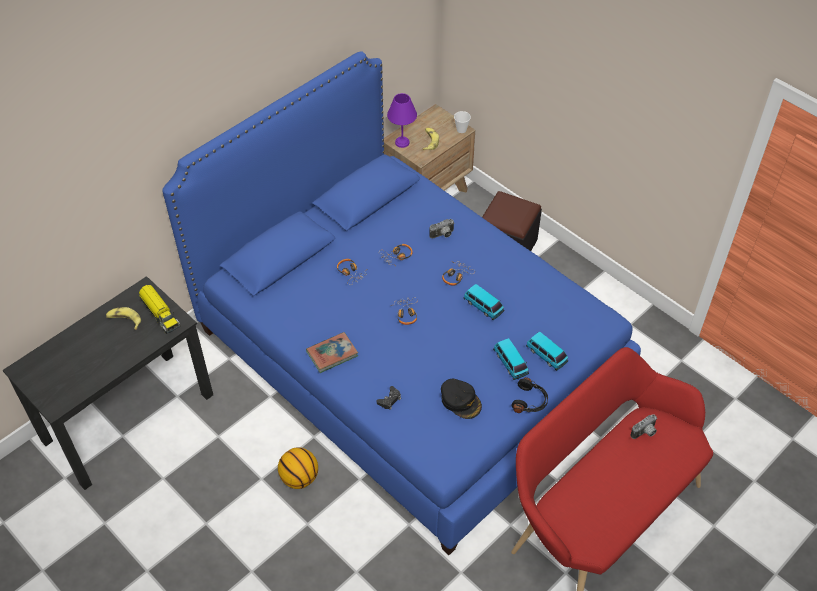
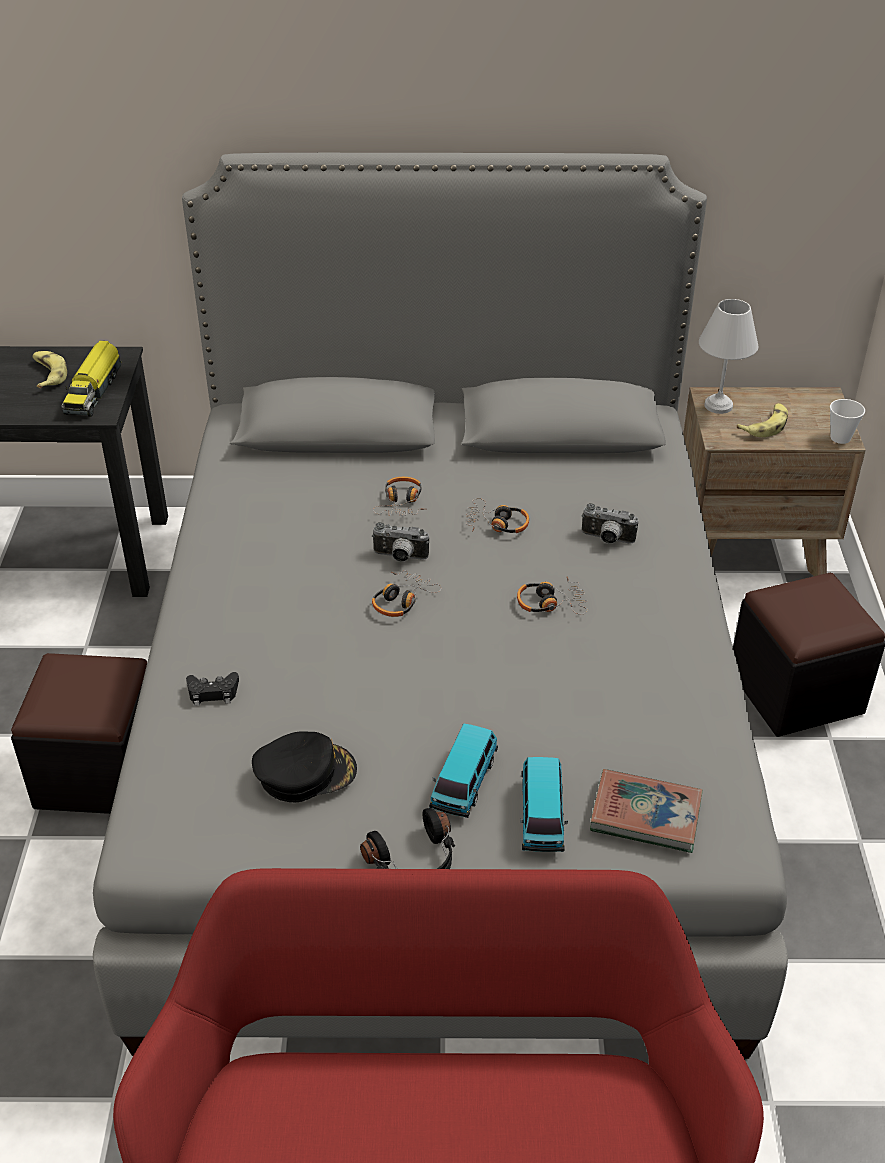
camera: 45 degrees right, 10 degrees down
blue bed [162,51,641,555] -> grey bed [93,153,788,1059]
basketball [278,447,318,489] -> black ottoman [11,653,147,814]
book [306,332,358,373] -> book moved to [590,769,703,853]
purple table lamp [387,93,417,148] -> white table lamp [699,299,758,414]
black cap [441,379,482,419] -> black cap turned 105 degrees counterclockwise [252,731,357,803]
toy car [463,284,504,320] -> none
camera [630,414,657,439] -> camera moved to [372,522,429,562]

